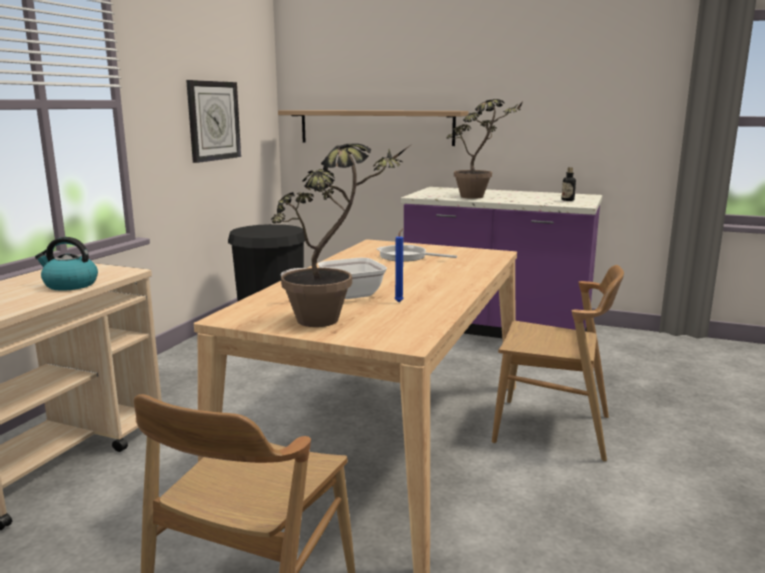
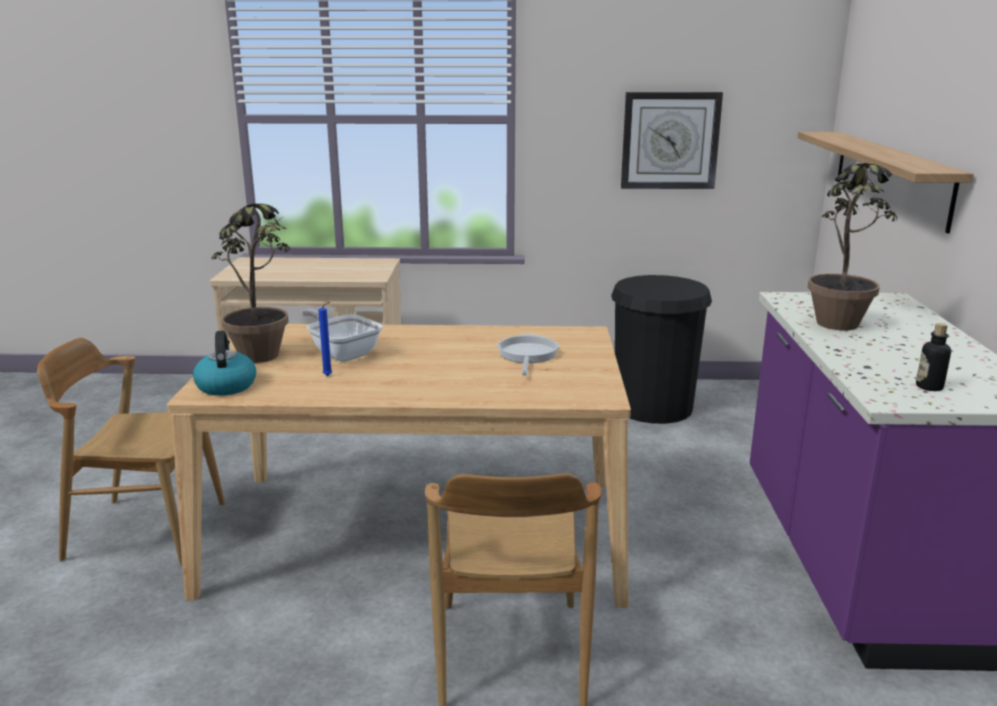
camera: 70 degrees right, 5 degrees up
kettle [35,237,98,291] -> kettle moved to [193,331,256,396]

